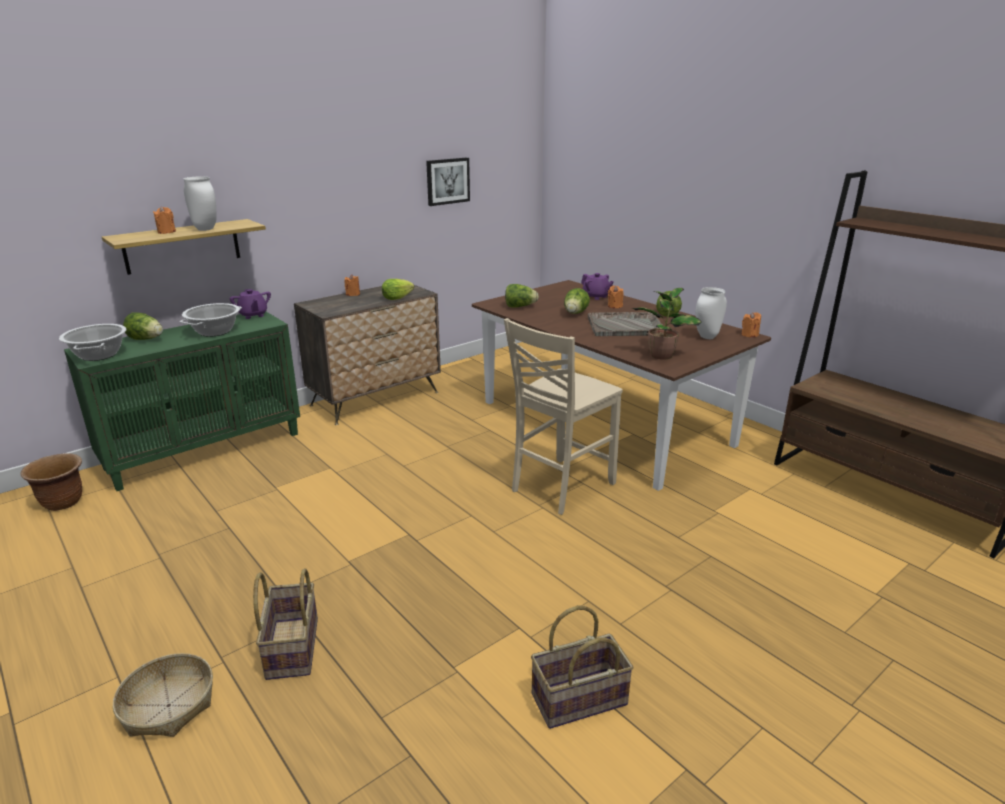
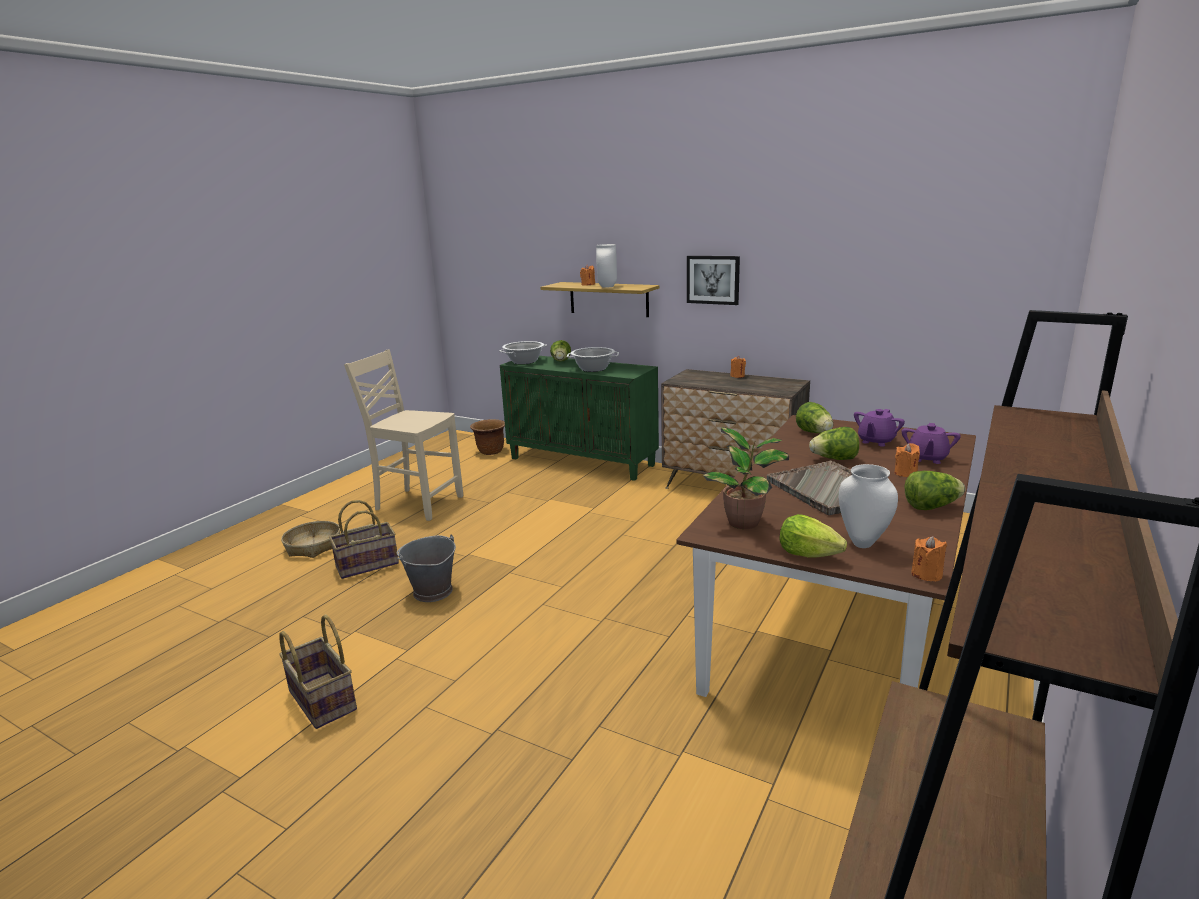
camera: 70 degrees right, 5 degrees down
purple teapot [230,289,271,319] -> purple teapot moved to [854,409,905,447]
lettuce [382,279,414,300] -> lettuce moved to [779,514,847,557]
picture [426,157,470,206] -> picture moved to [687,256,740,305]
beige chair [504,318,623,515] -> beige chair moved to [344,349,463,521]
none -> grey bucket [397,535,456,602]

